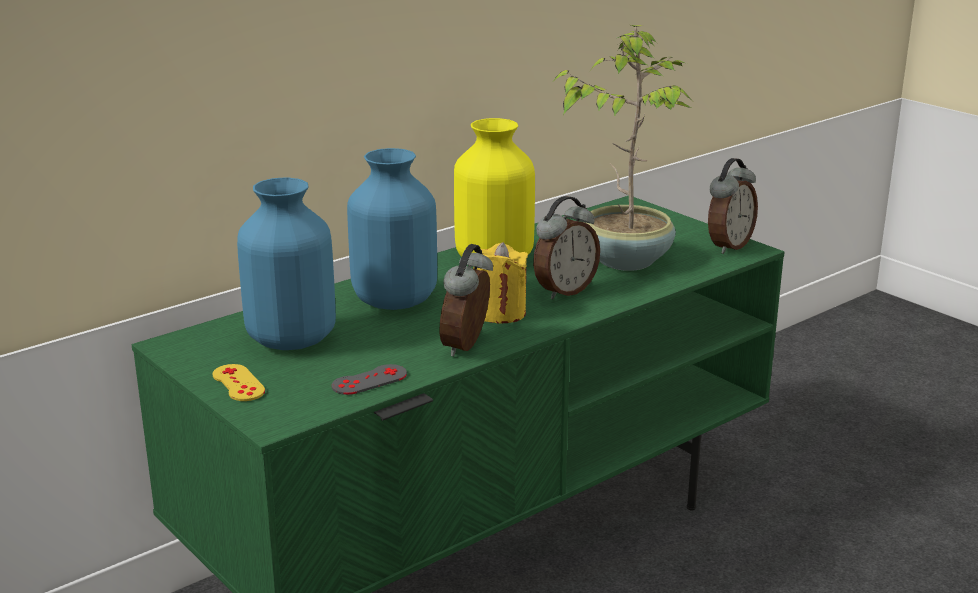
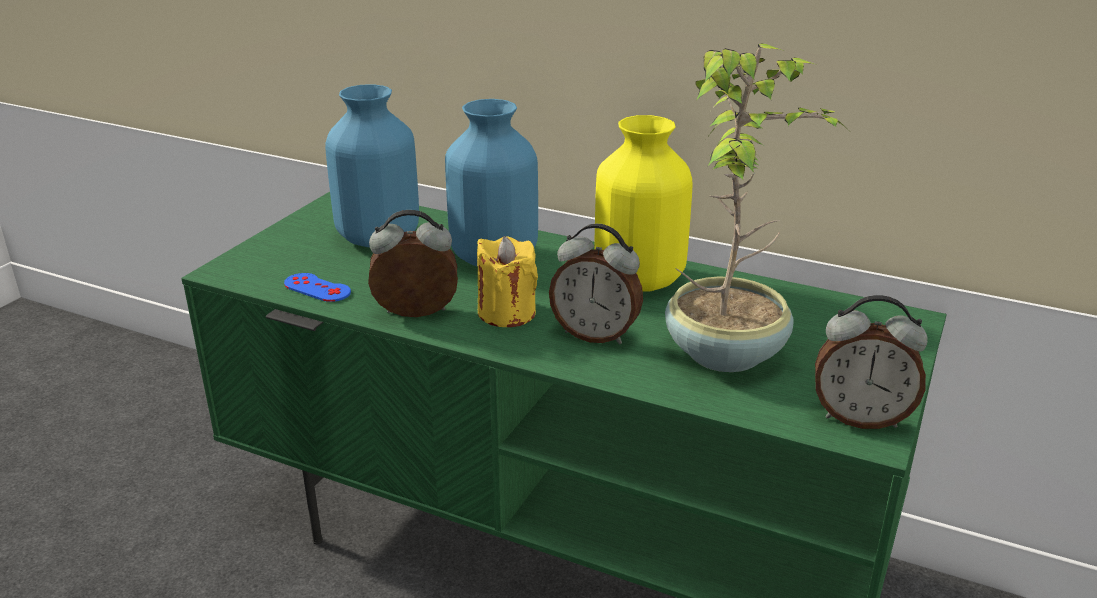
camera: 65 degrees right, 5 degrees up
yellow game controller [212,364,265,401] -> none
grey game controller [331,364,407,395] -> blue game controller [284,273,351,302]

